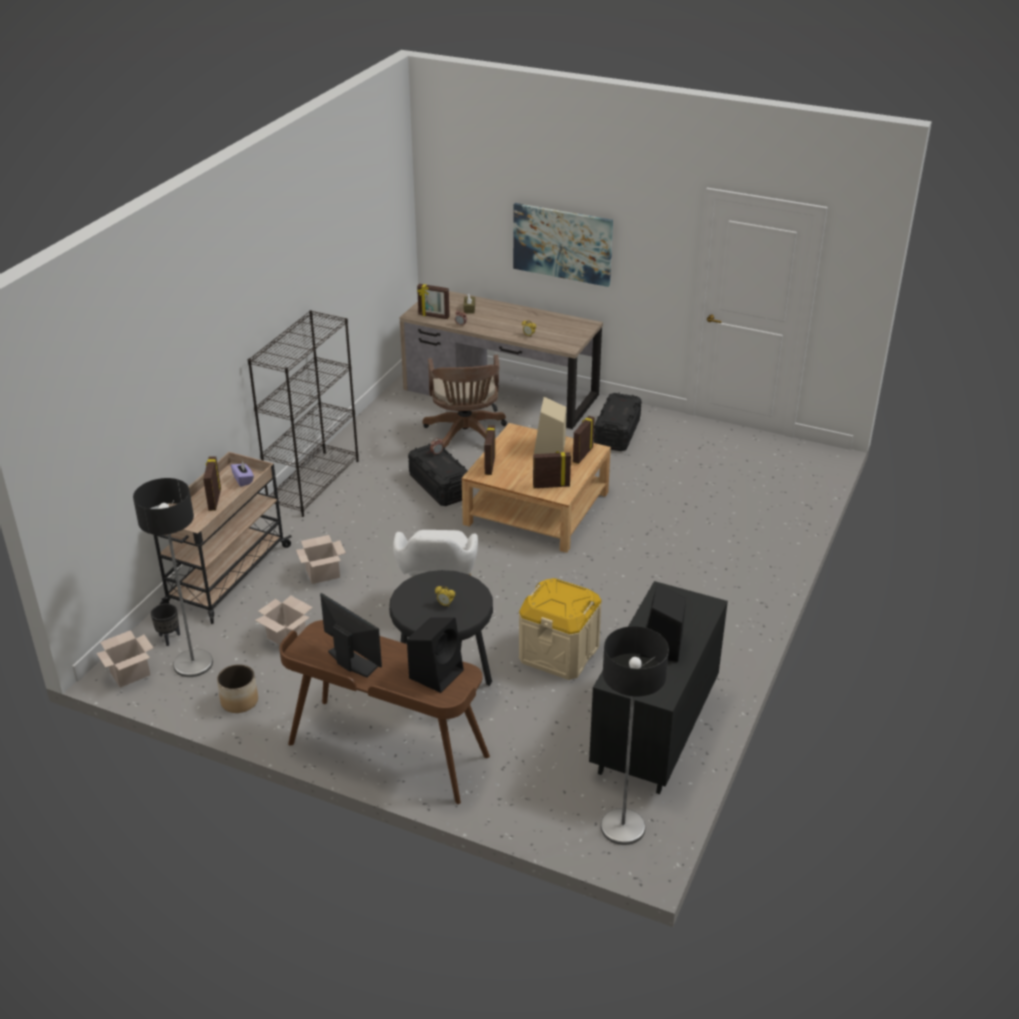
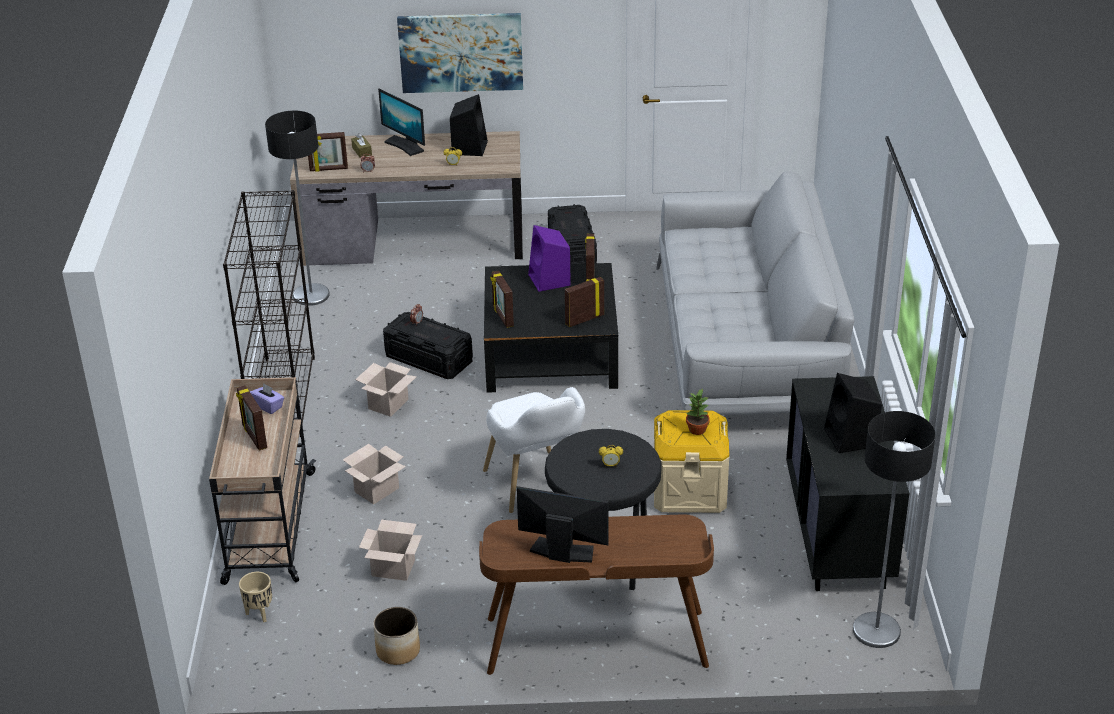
camera: 25 degrees left, 0 degrees up
cardboard box [96,630,153,688] -> cardboard box moved to [355,362,417,417]
floor lamp [133,478,213,677] -> floor lamp moved to [265,111,330,306]
black planter [151,603,180,646] -> beige planter [239,572,272,622]
black speaker [407,618,464,693] -> black speaker moved to [450,94,488,156]
brown office chair [423,355,507,448] -> none
beige coffee table [462,423,611,553] -> black coffee table [484,263,618,393]
beige speaker [534,397,567,454] -> purple speaker [528,225,571,292]
none -> monitor [378,89,425,156]
none -> grey sofa [656,171,854,415]
none -> potted plant [686,388,710,435]

